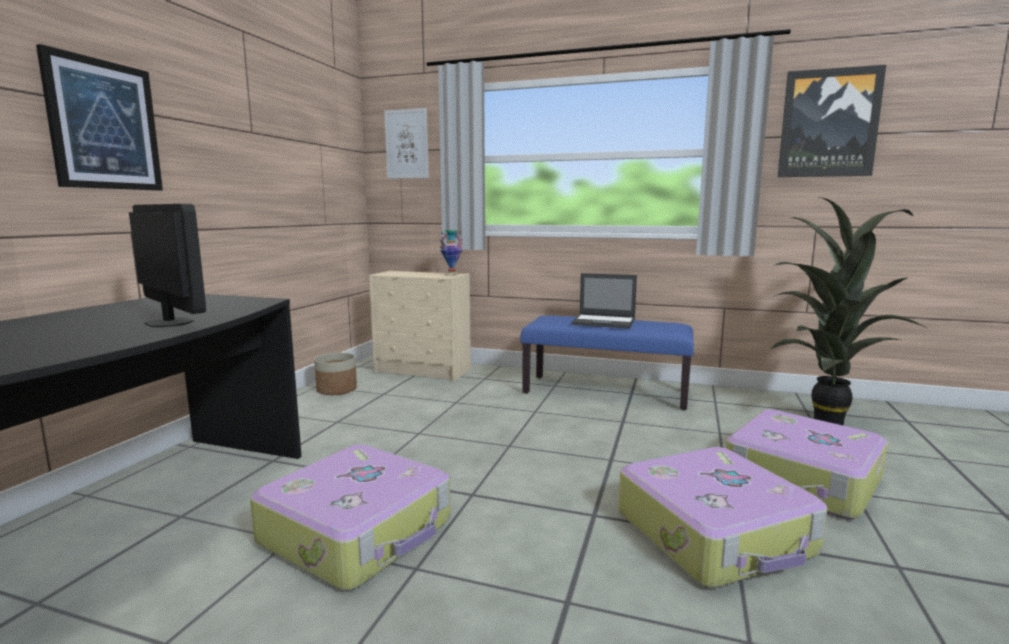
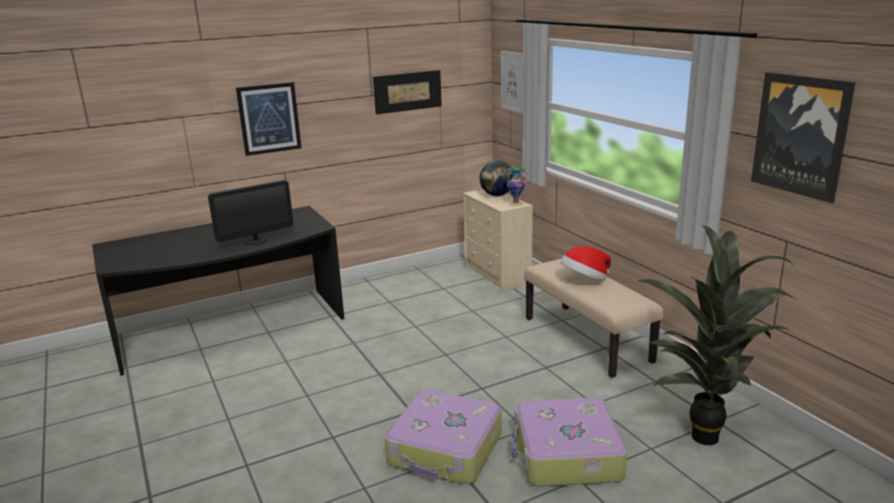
camera: 45 degrees right, 10 degrees up
monitor [129,204,206,327] -> monitor turned 60 degrees clockwise [208,180,293,245]
suitcase [250,445,451,590] -> none
planter [314,353,357,395] -> none
blue bench [520,315,694,410] -> beige bench [524,258,663,378]
laptop [571,273,637,329] -> hat [560,246,611,281]
none -> picture [373,70,442,115]
none -> globe [480,160,513,196]

